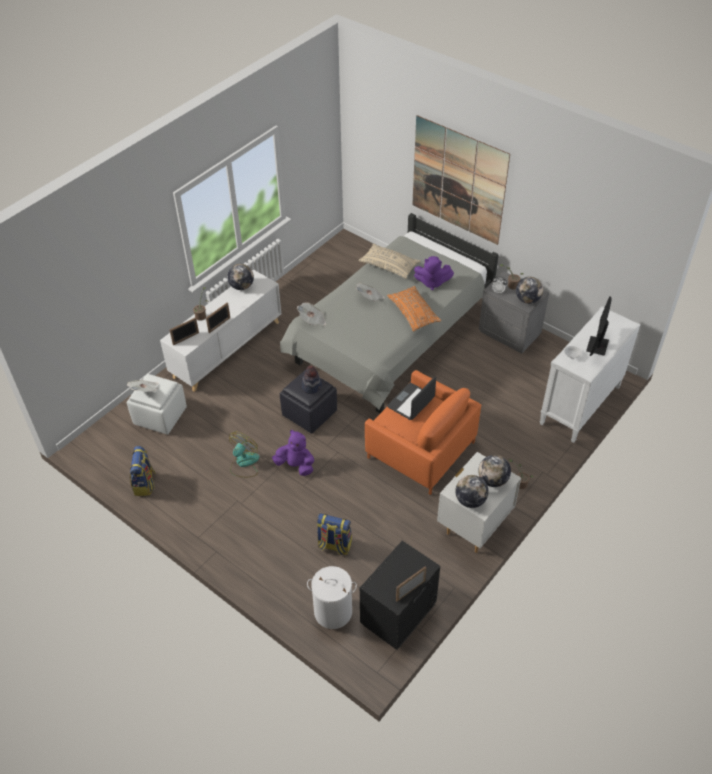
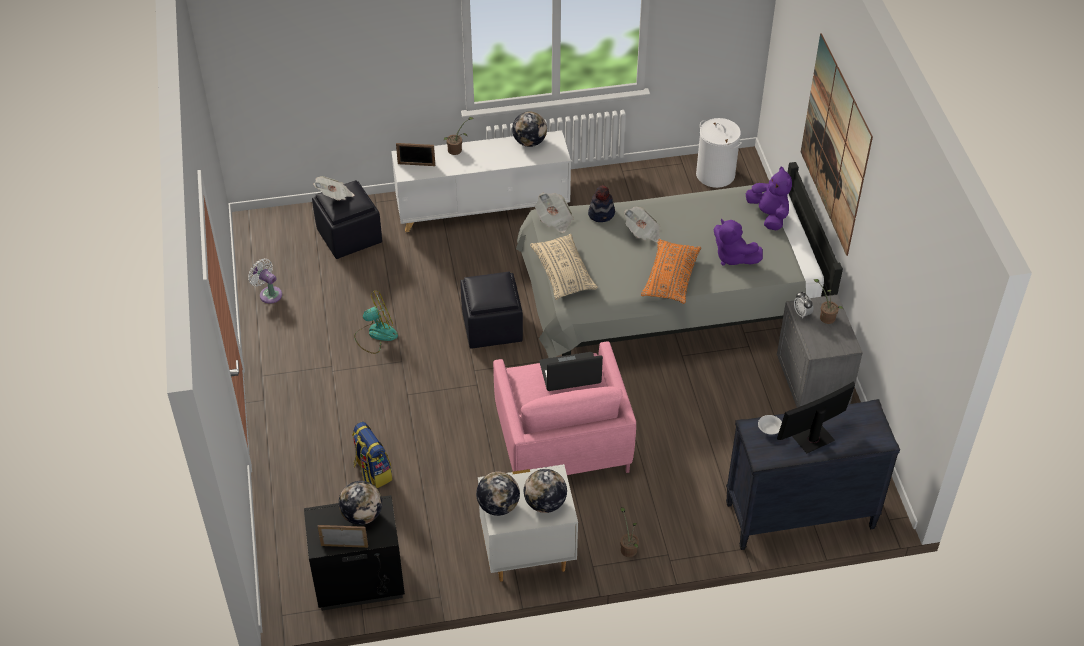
camera: 40 degrees right, 0 degrees up
white ottoman [127,374,187,435] -> black ottoman [312,180,382,259]
backpack [130,446,157,496] -> white fan [248,258,282,304]
picture frame [206,302,230,333] -> none
purple plush toy [272,430,314,476] -> purple plush toy moved to [746,166,792,230]
hat [301,366,322,394] -> hat moved to [588,185,615,222]
white laundry basket [307,566,357,629] -> white laundry basket moved to [696,118,742,188]
beige pillow [358,244,420,279] -> beige pillow moved to [530,234,598,300]
orange armchair [365,370,481,495] -> pink armchair [493,341,636,475]
globe [516,277,543,304] -> globe moved to [338,481,382,525]
white dresser [540,306,641,443] -> black dresser [726,399,900,550]

